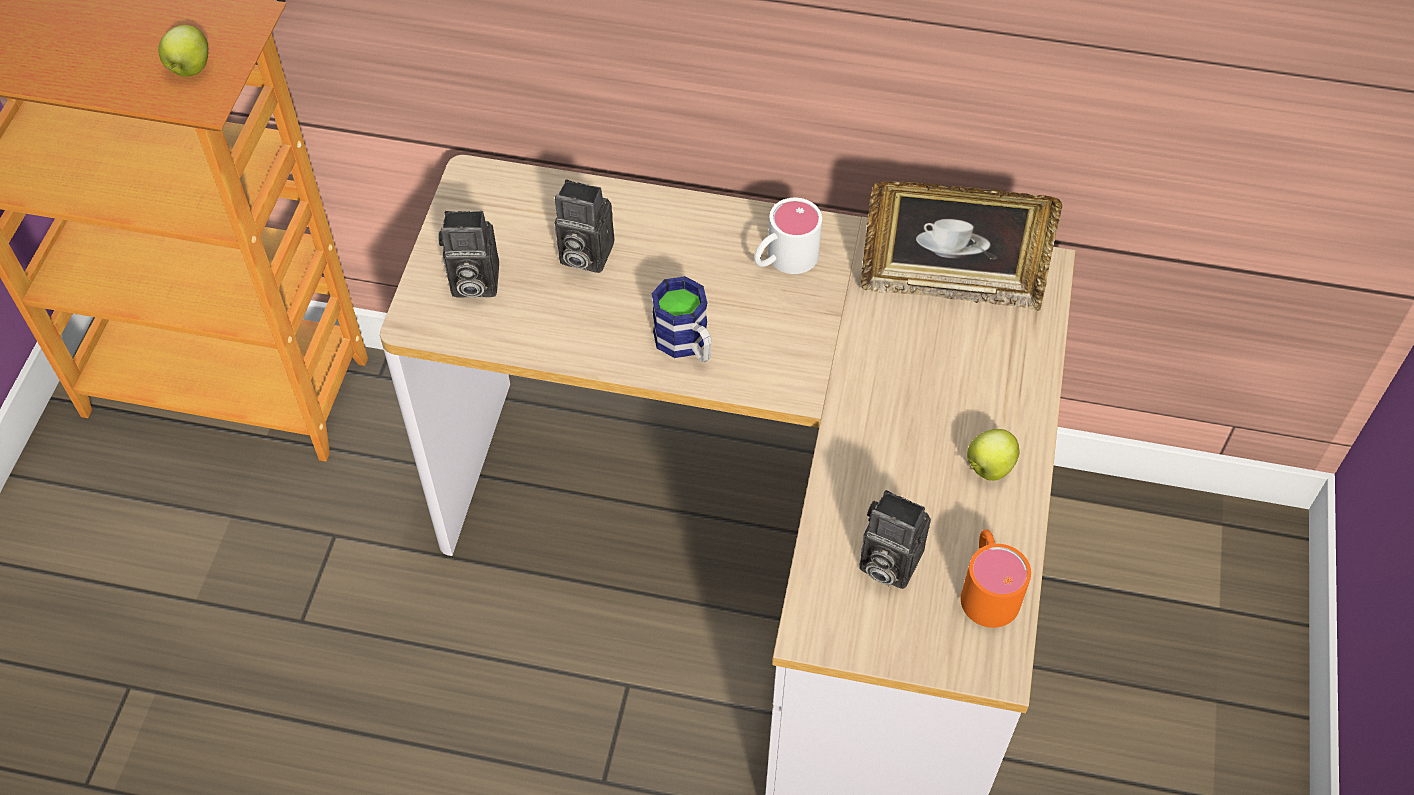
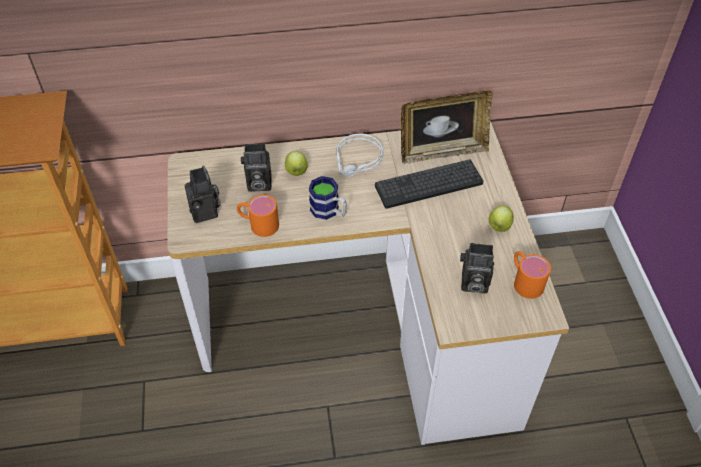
camera: 20 degrees left, 5 degrees down
apple [158,25,208,77] -> apple moved to [285,151,308,176]
camera [438,211,499,298] -> camera turned 90 degrees counterclockwise [184,165,221,223]
white mug [754,198,822,274] -> grey headphones [336,133,383,177]
none -> orange mug [237,194,279,237]
none -> keyboard [375,160,483,209]

